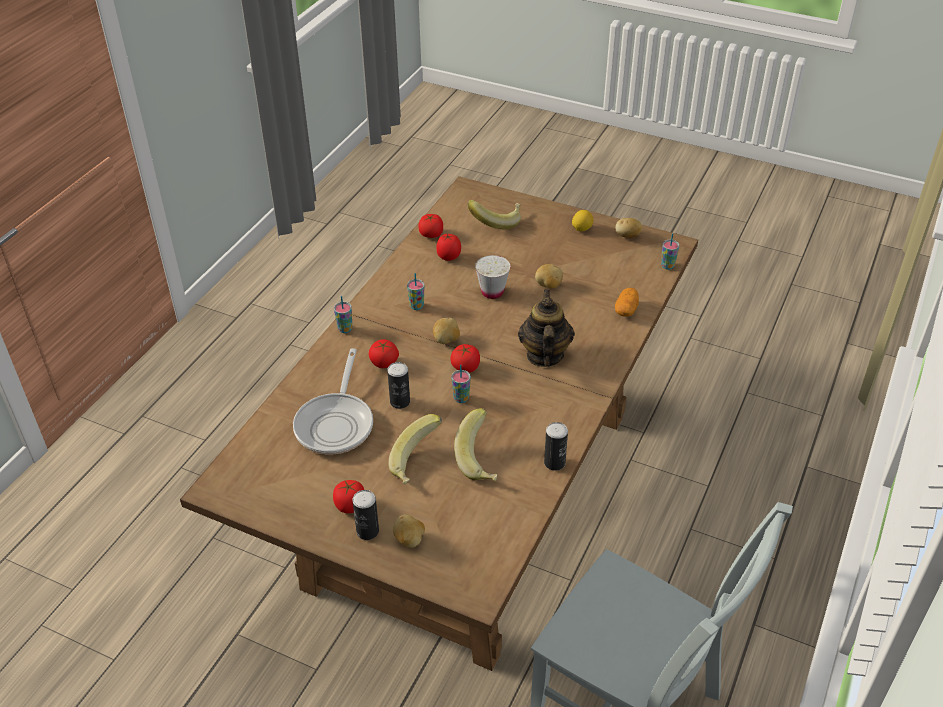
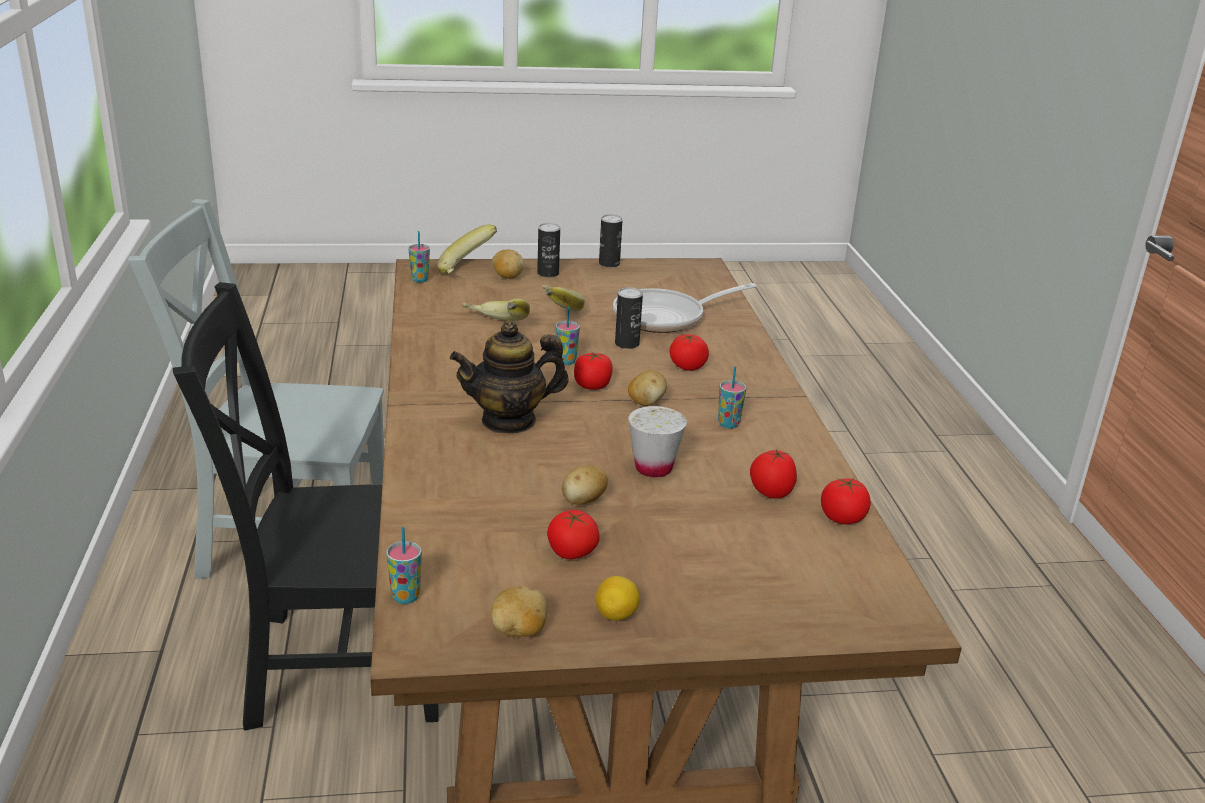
camera: 145 degrees right, 15 degrees down
frying pan [293,348,373,455] -> frying pan turned 90 degrees counterclockwise [613,283,756,333]
tomato [333,480,364,514] -> tomato moved to [547,510,600,559]
cup [334,296,352,333] -> cup moved to [408,231,430,283]
banana [468,200,521,229] -> banana moved to [437,224,497,274]
teapot [518,290,575,367] -> teapot turned 105 degrees clockwise [450,321,569,434]
can [544,422,568,471] -> can moved to [599,214,622,268]
potato [615,288,639,317] -> none
none -> black chair [173,282,438,731]

